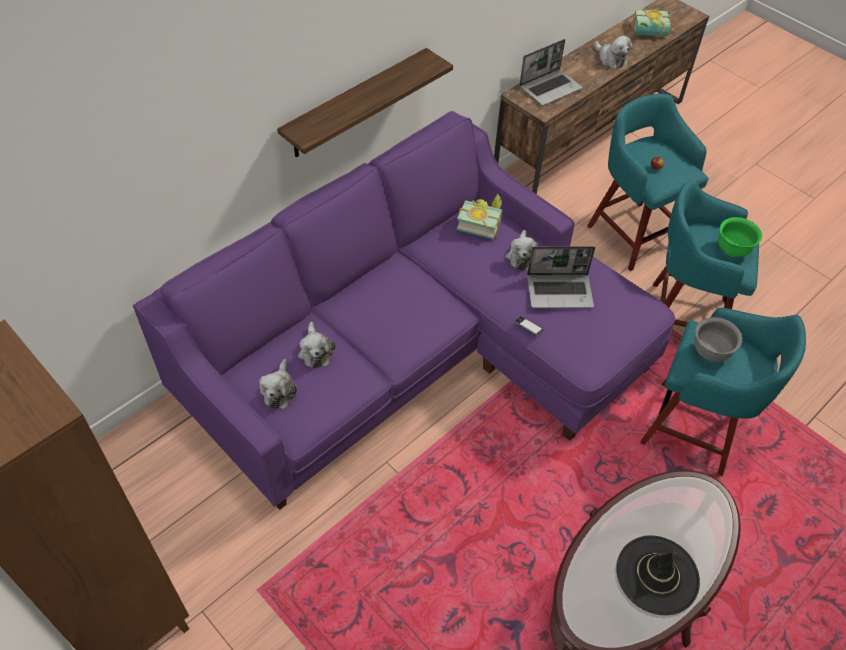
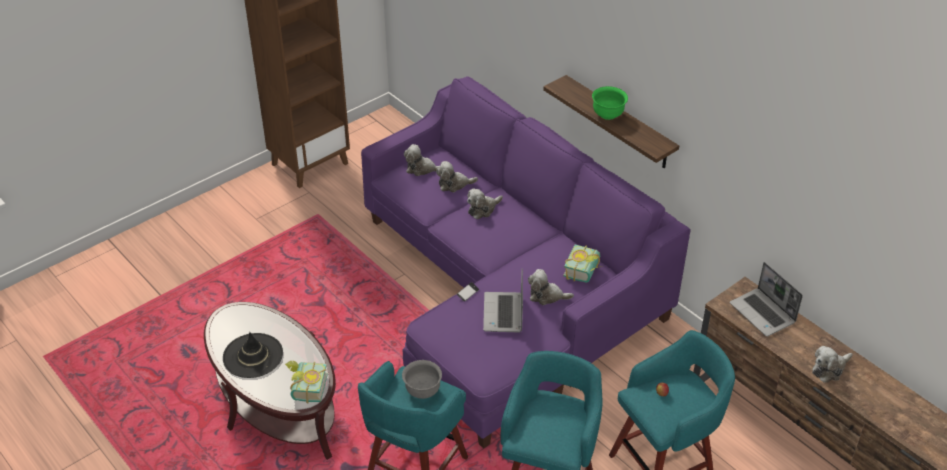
camera: 95 degrees right, 10 degrees down
book [631,9,670,37] -> book moved to [285,361,328,404]
green bowl [718,217,762,257] -> green bowl moved to [592,86,628,120]
none -> plush toy [467,189,503,219]

